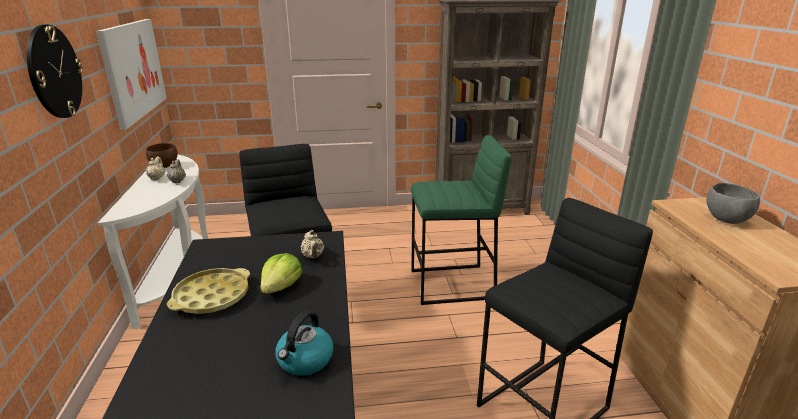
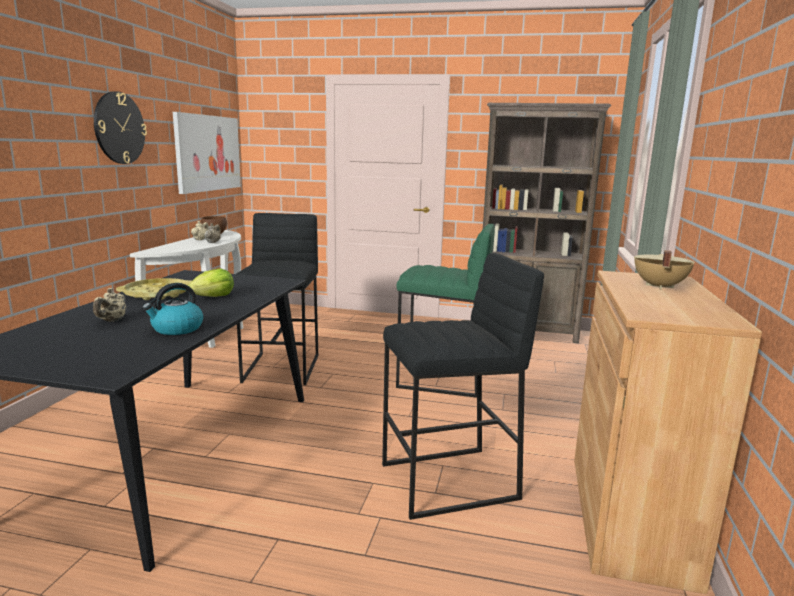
camera: 20 degrees right, 10 degrees down
beige teapot [301,230,324,259] -> beige teapot moved to [93,288,126,322]
grey bowl [706,183,760,224] -> beige cooking pot [634,250,695,289]

